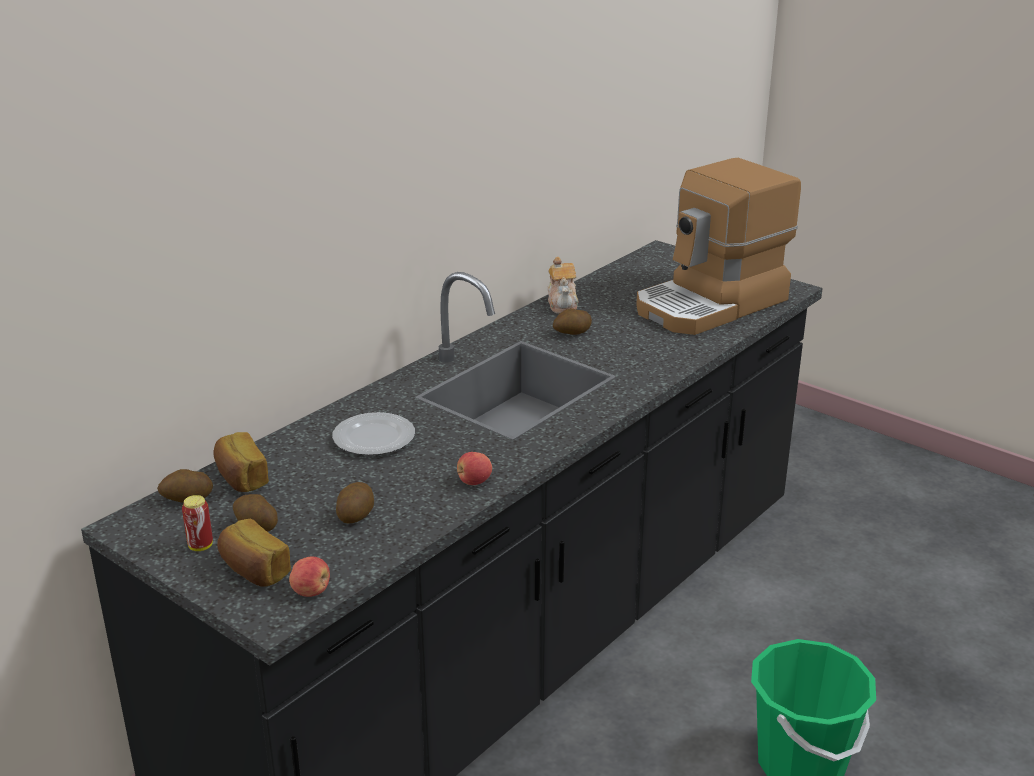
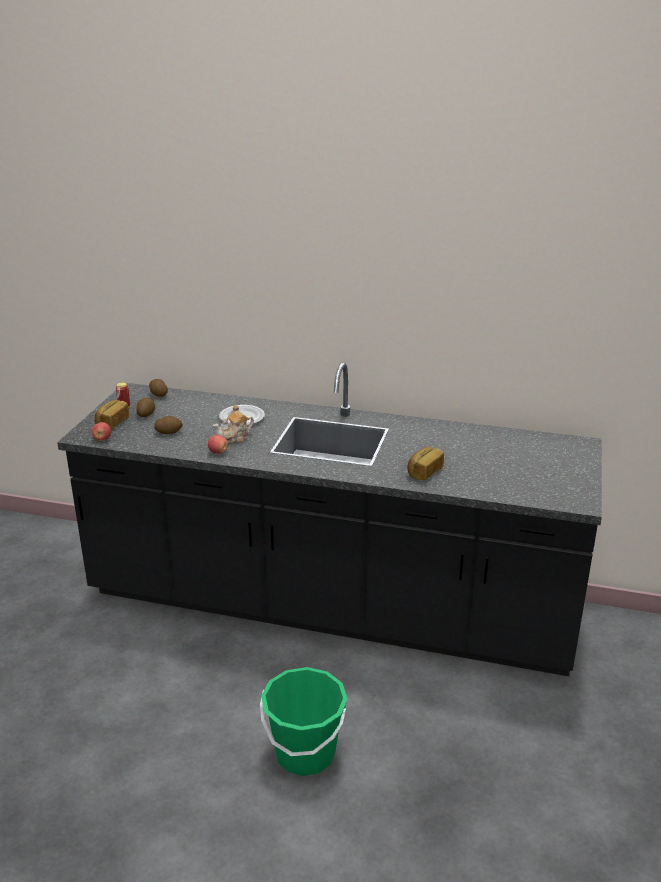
camera: 65 degrees right, 0 degrees up
bread [213,432,269,492] -> bread moved to [407,447,444,480]
teapot [548,257,579,314] -> teapot moved to [213,405,254,444]
potato [553,309,592,335] -> none
coffee machine [636,158,801,335] -> none

